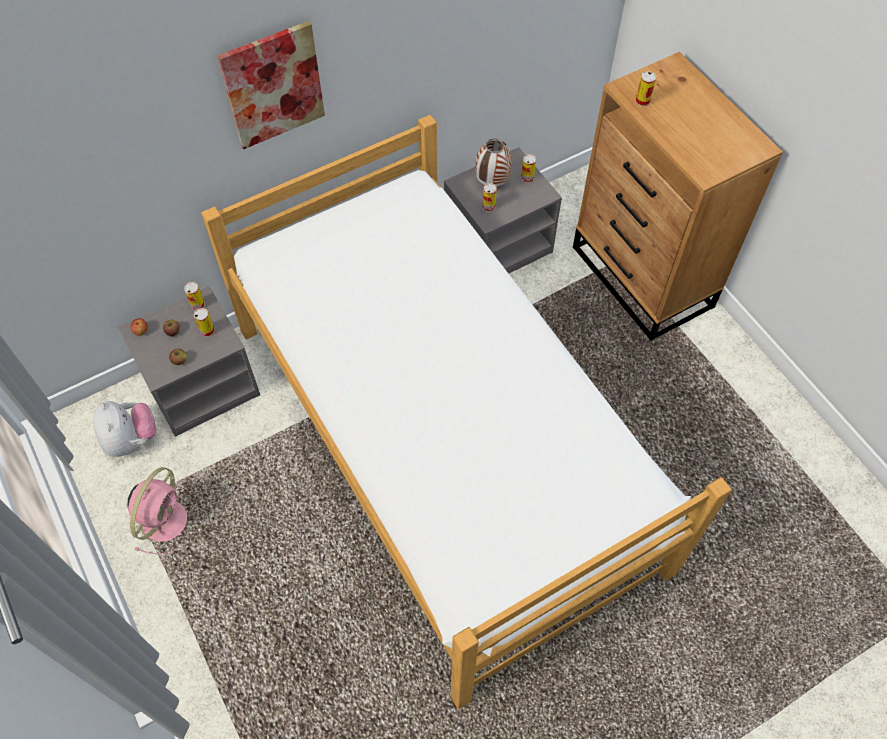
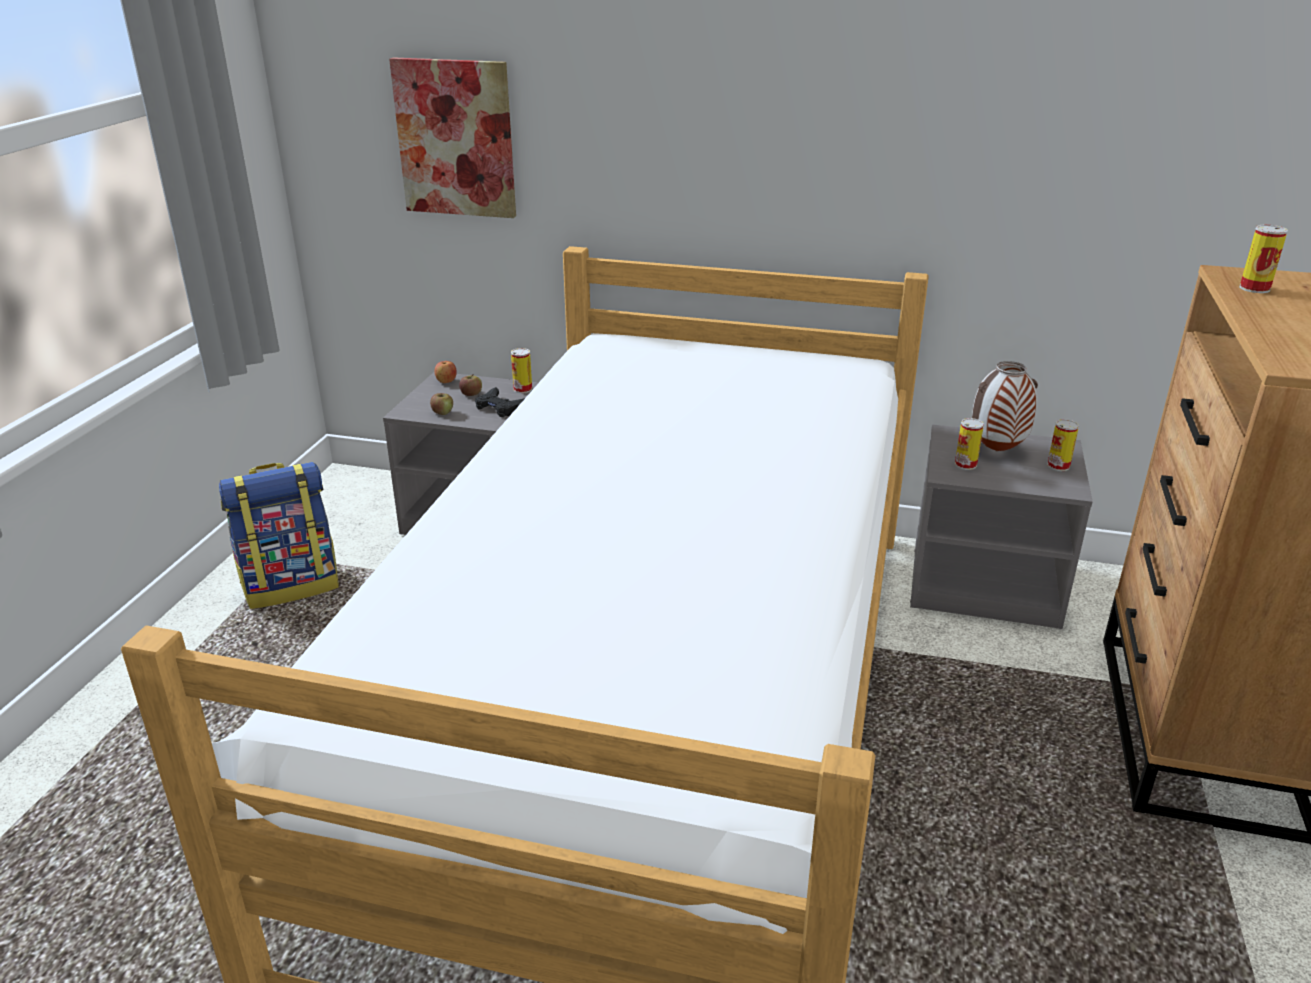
camera: 45 degrees right, 30 degrees down
plush toy [93,401,156,457] -> none
pink fan [127,467,187,554] -> backpack [219,462,339,609]
can [194,308,215,337] -> black game controller [475,387,525,417]
picture [218,21,325,149] -> picture moved to [389,57,516,218]

